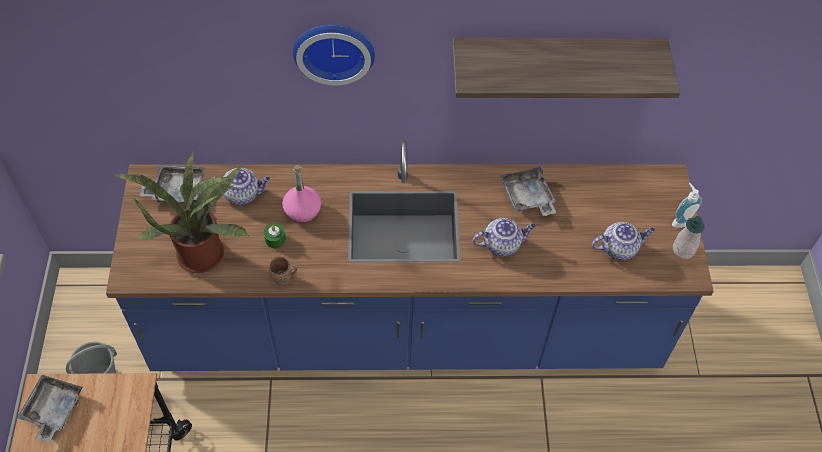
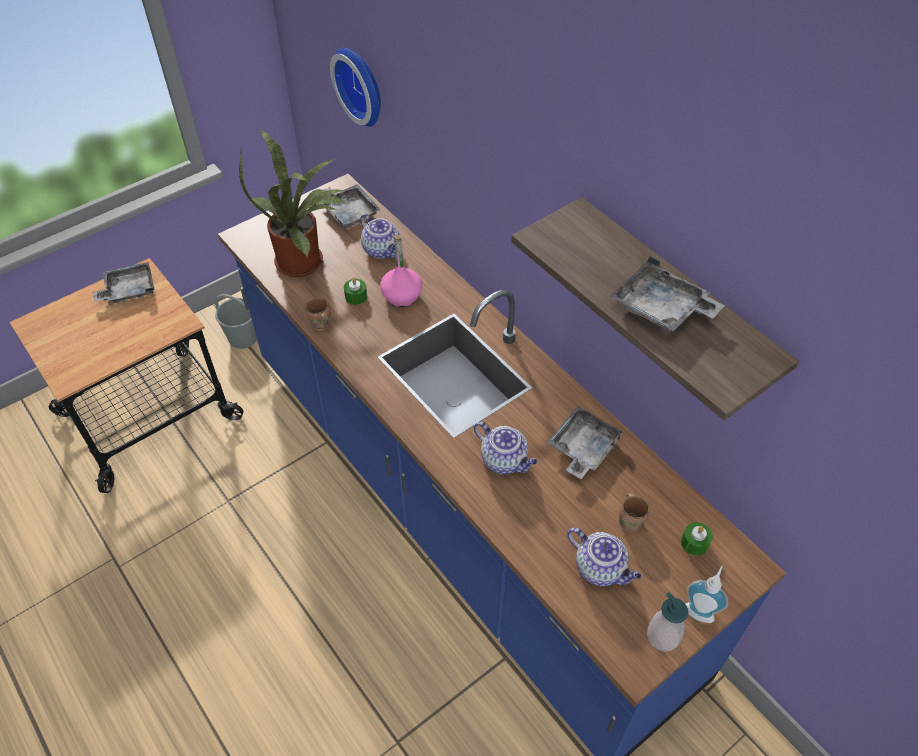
camera: 55 degrees right, 5 degrees down
wall clock [293,25,375,85] -> wall clock moved to [330,48,381,127]
none -> grey tray [610,256,724,331]
none -> brown mug [619,493,650,532]
none -> green candle [681,522,713,556]

